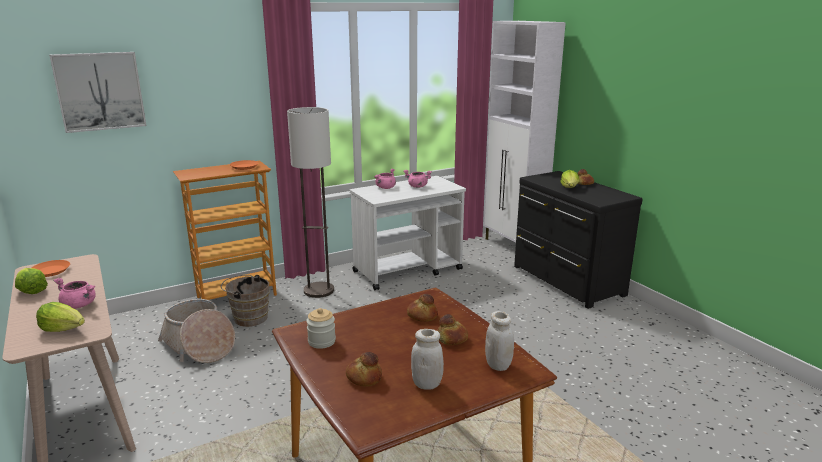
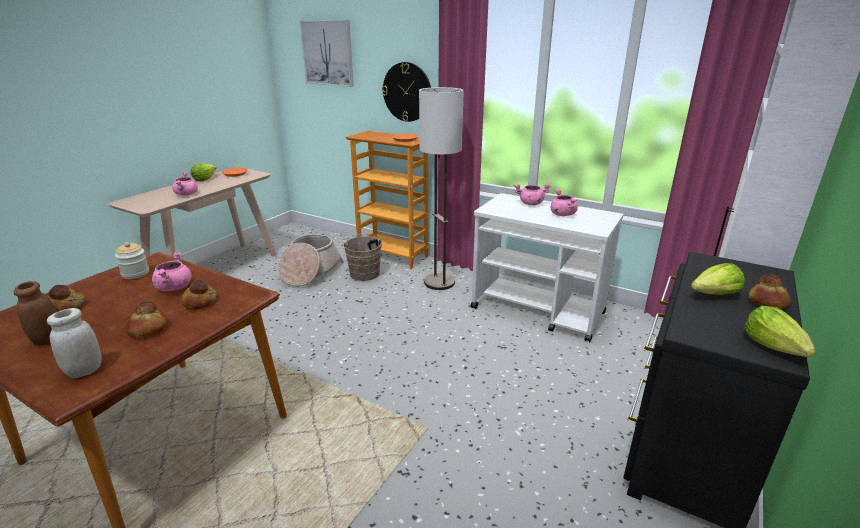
camera: 60 degrees right, 5 degrees up
lettuce [36,302,85,332] -> lettuce moved to [745,306,816,357]
white jar [411,329,444,390] -> brown jar [13,281,56,345]
none -> pink cooking pot [152,252,192,291]
none -> wall clock [382,62,431,122]

